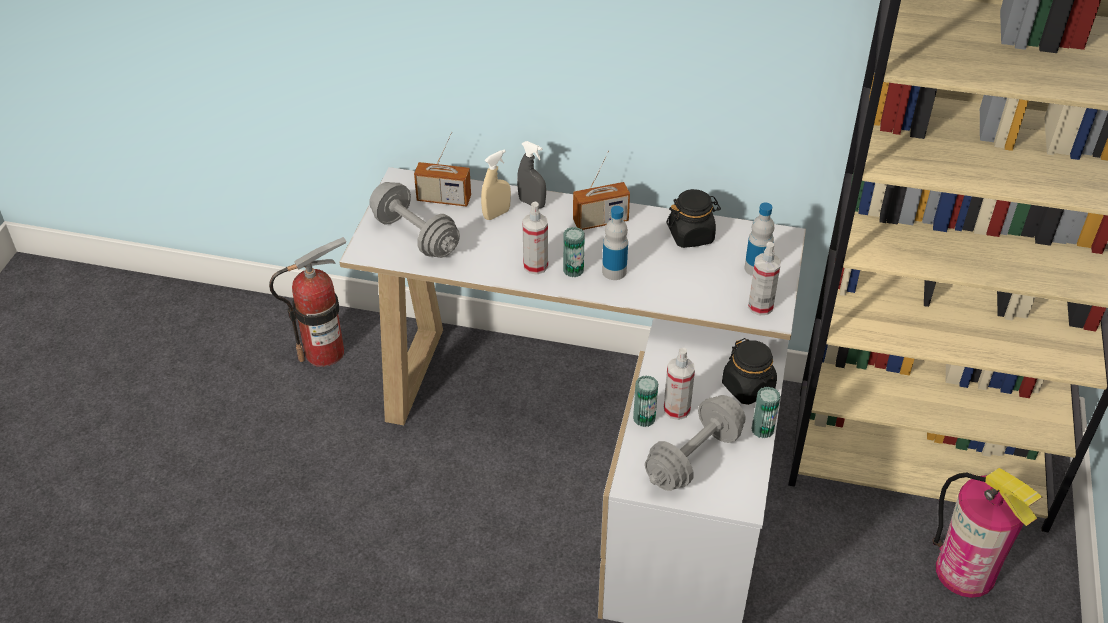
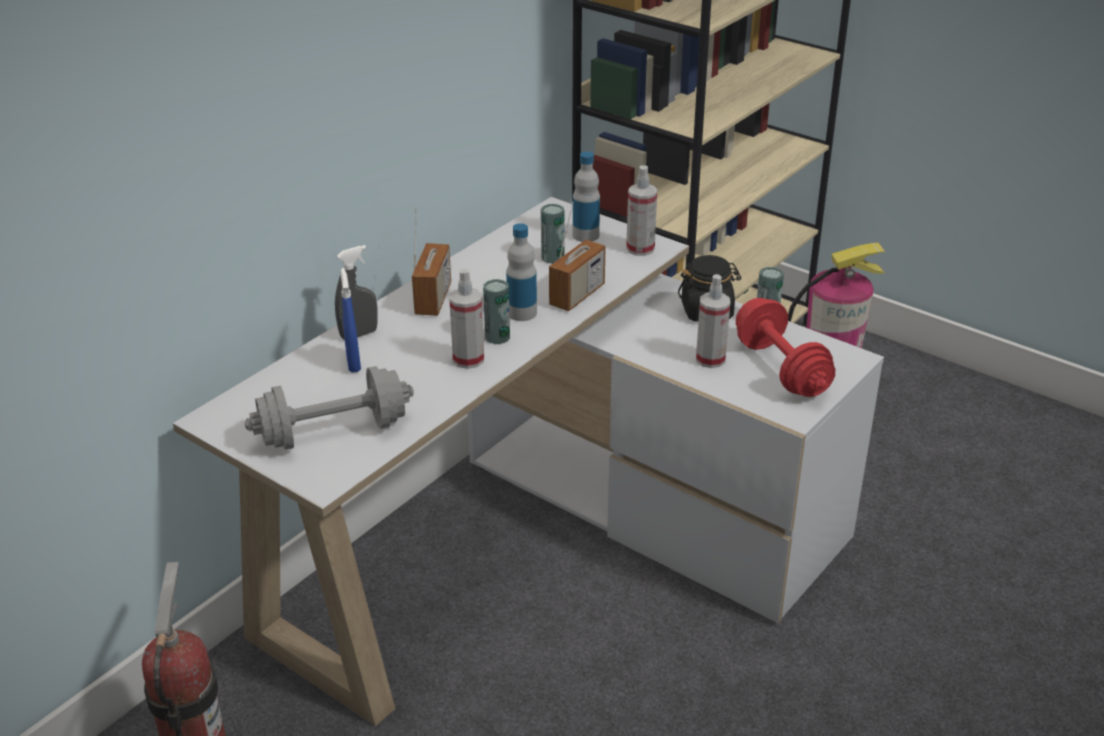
camera: 65 degrees left, 10 degrees down
radio [414,132,471,207] -> radio moved to [549,202,606,311]
beige spray bottle [481,149,511,220] -> blue spray bottle [341,268,361,373]
can [633,375,658,427] -> can moved to [541,204,564,264]
grey dumbbell [645,395,745,491] -> red dumbbell [736,298,835,397]
black jar [666,189,721,248] -> none

